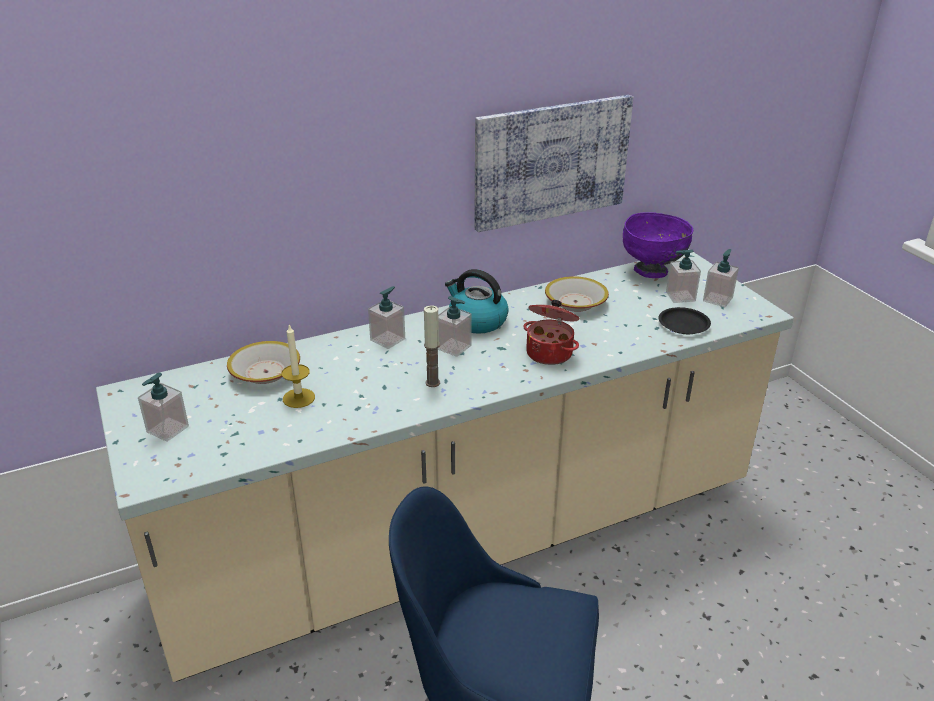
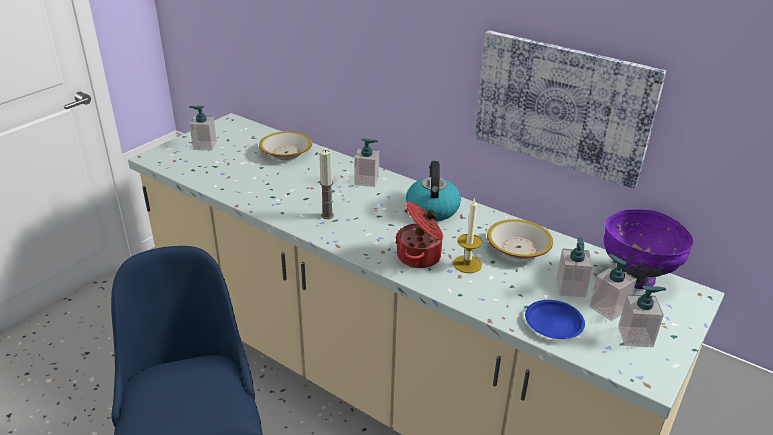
camera: 60 degrees right, 0 degrees up
candle [281,325,315,408] -> candle moved to [453,197,482,273]
soap dispenser [438,296,472,357] -> soap dispenser moved to [556,237,593,297]
black plate [658,307,711,334] -> blue plate [525,300,585,339]

